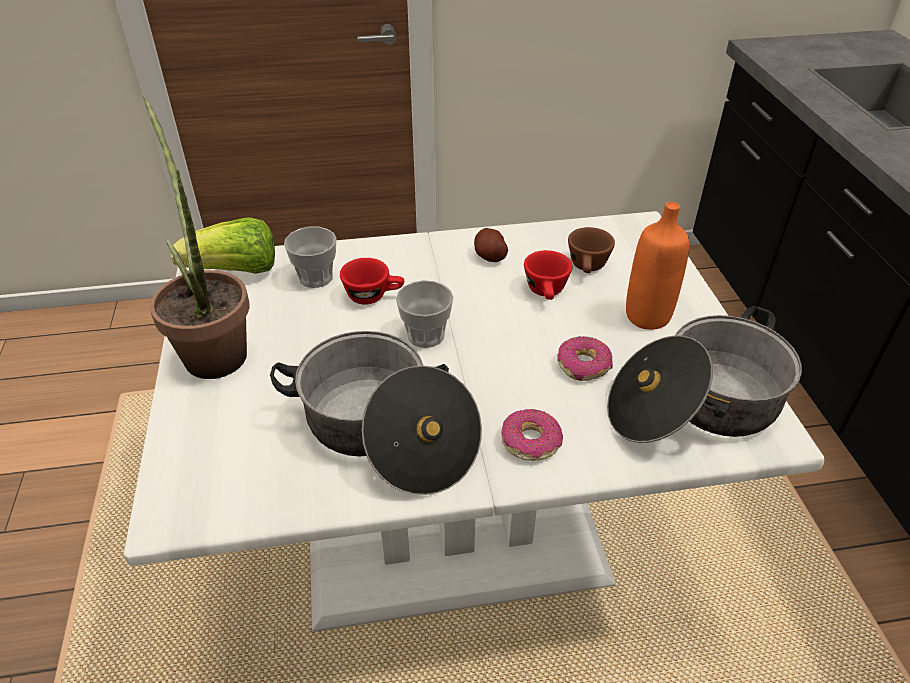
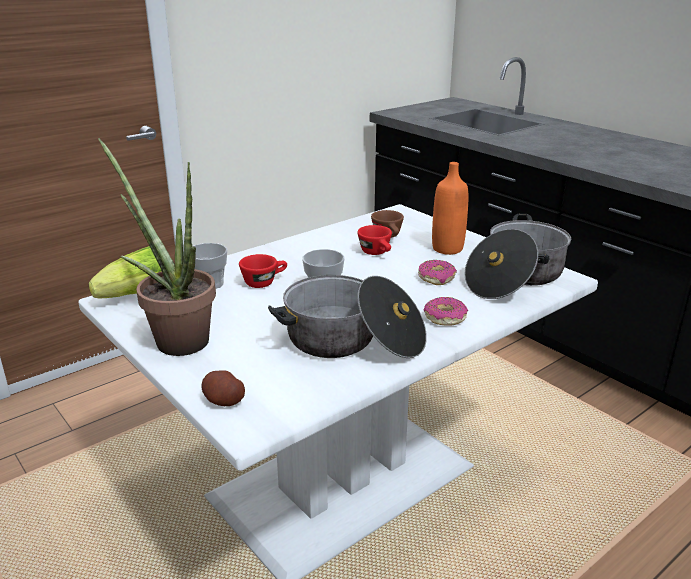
camera: 30 degrees left, 15 degrees down
potato [474,228,508,262] -> potato moved to [202,370,245,406]

